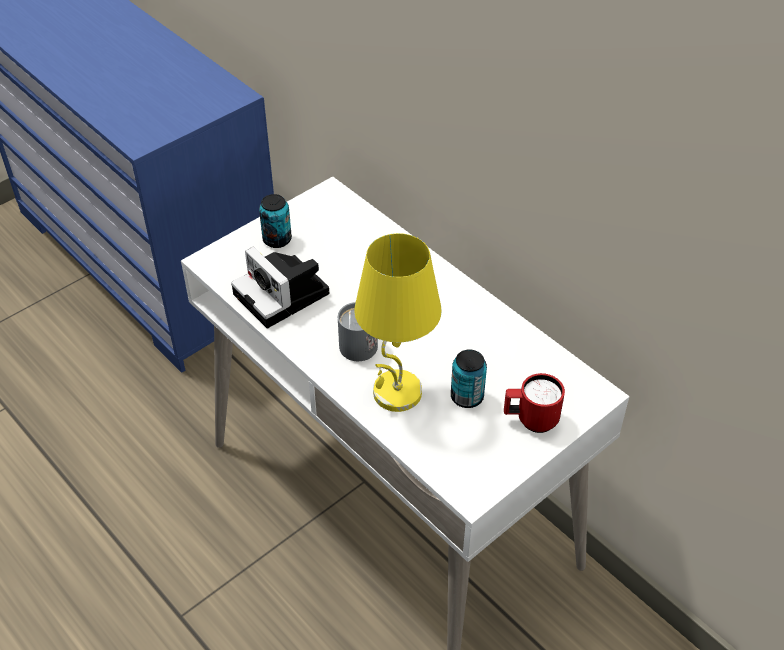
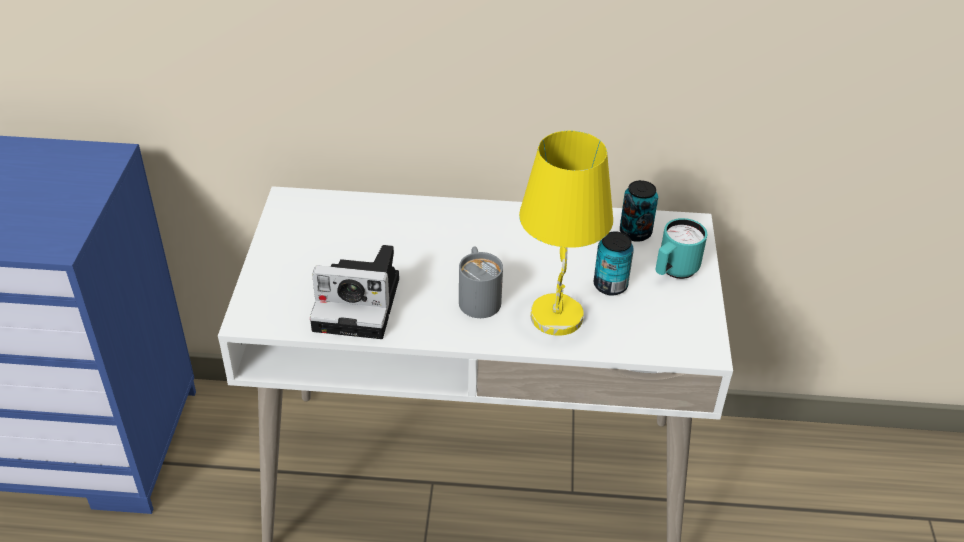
camera: 45 degrees left, 5 degrees down
can [259,194,292,248] -> can moved to [620,180,658,242]
red mug [504,373,565,433] -> turquoise mug [655,218,707,279]

